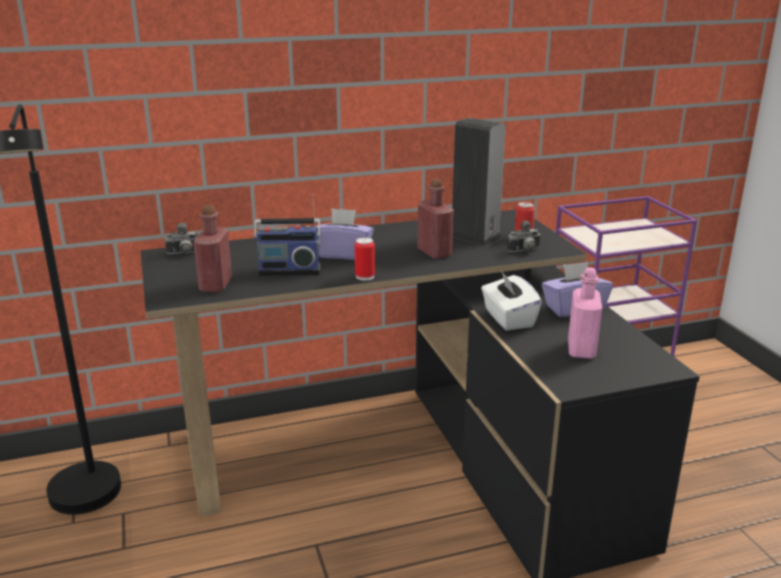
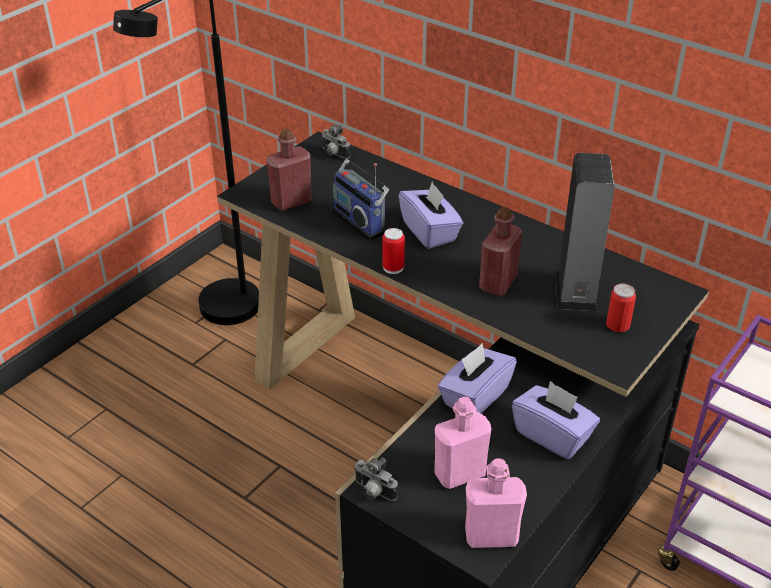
camera: 55 degrees right, 15 degrees up
white tissue box [481,271,542,331] -> purple tissue box [437,343,517,414]
camera [507,220,541,253] -> camera moved to [354,458,398,501]
none -> pink bottle [465,459,527,548]

